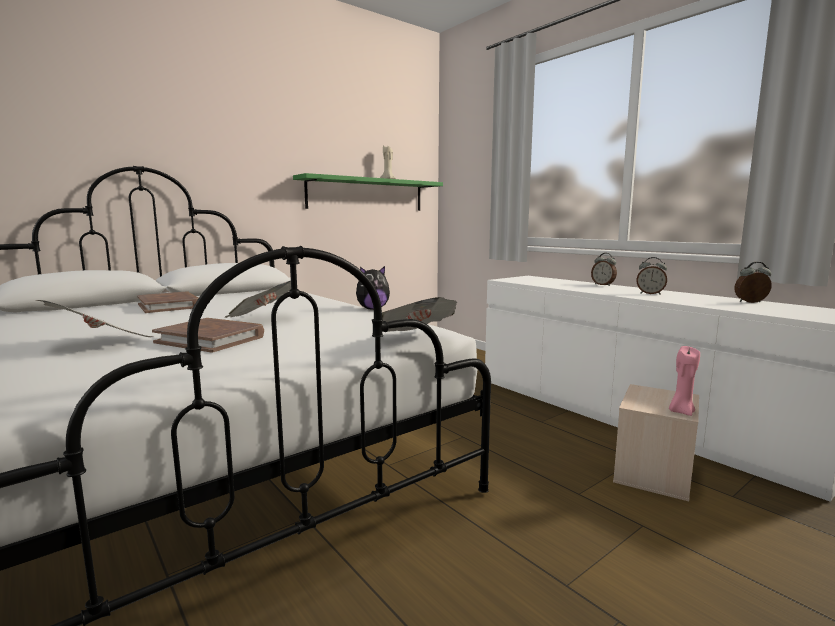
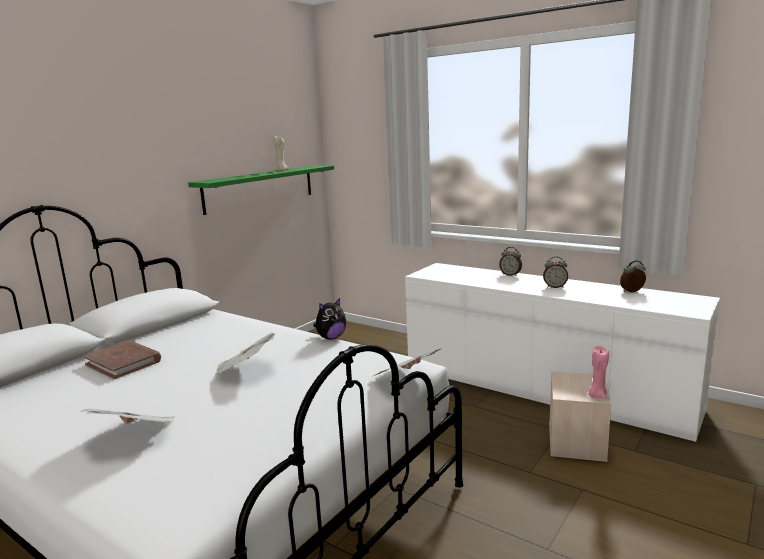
camera: 15 degrees left, 5 degrees up
brown book [152,318,264,353] -> none

